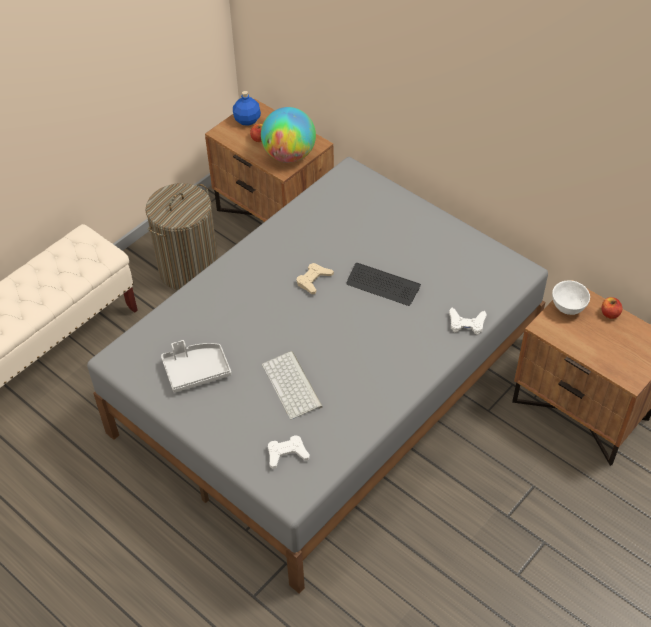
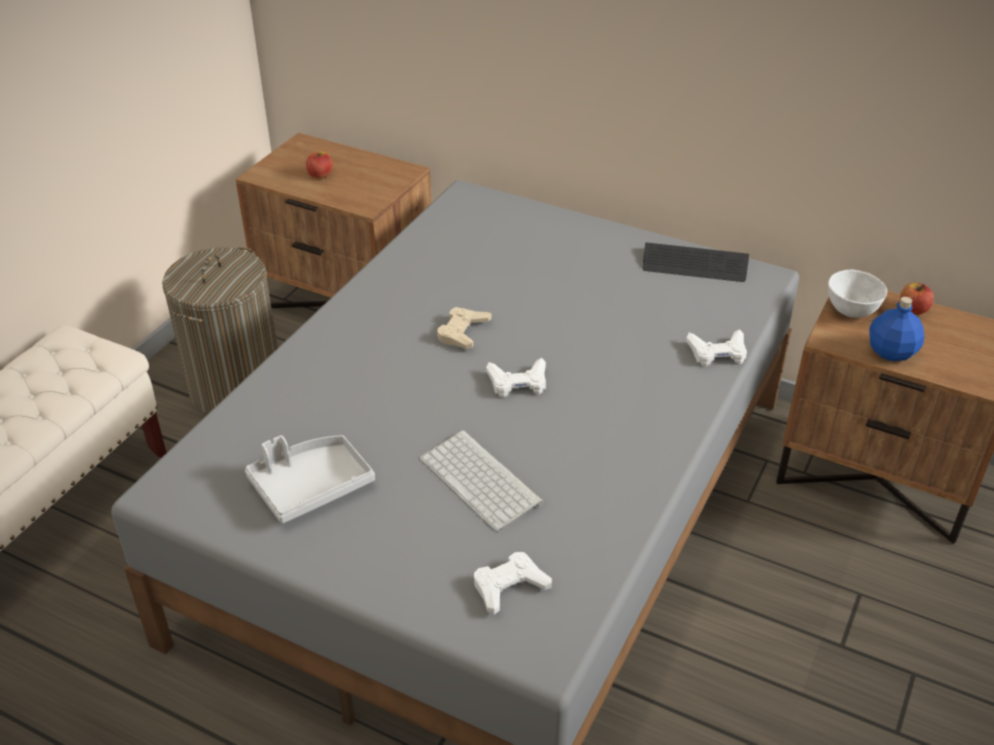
camera: 15 degrees left, 10 degrees down
blue bottle [233,91,261,126] -> blue bottle moved to [869,297,925,361]
globe [261,107,316,163] -> none
keyboard [346,263,421,306] -> keyboard moved to [643,242,749,282]
none -> white game controller [486,358,546,398]

